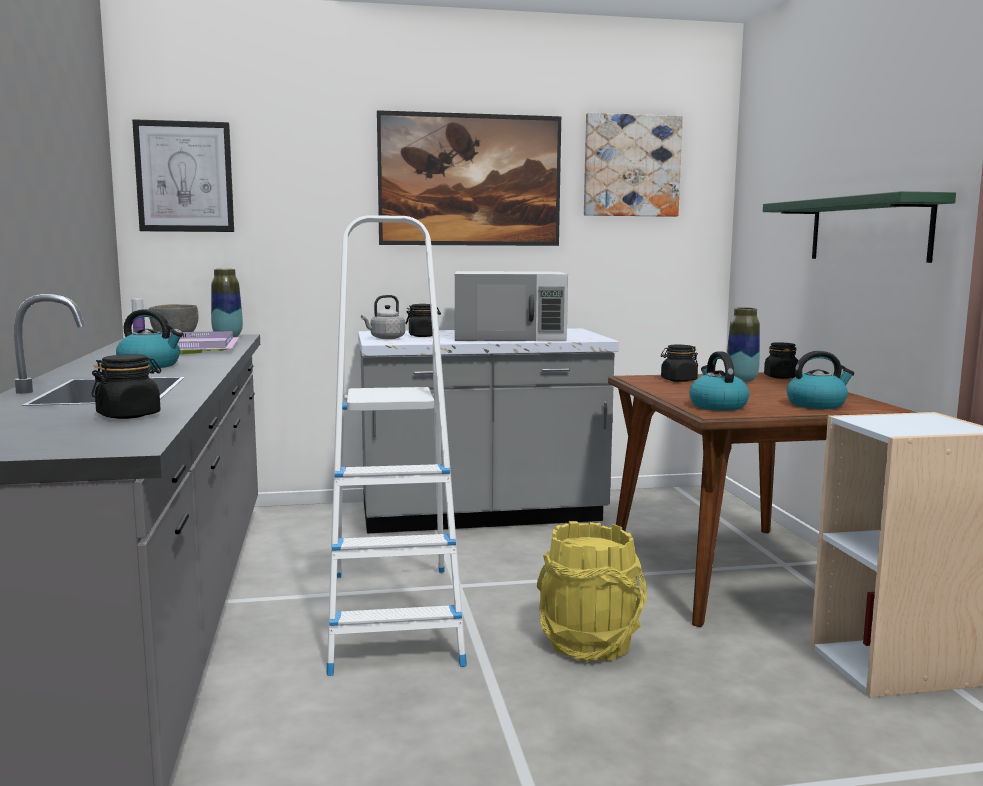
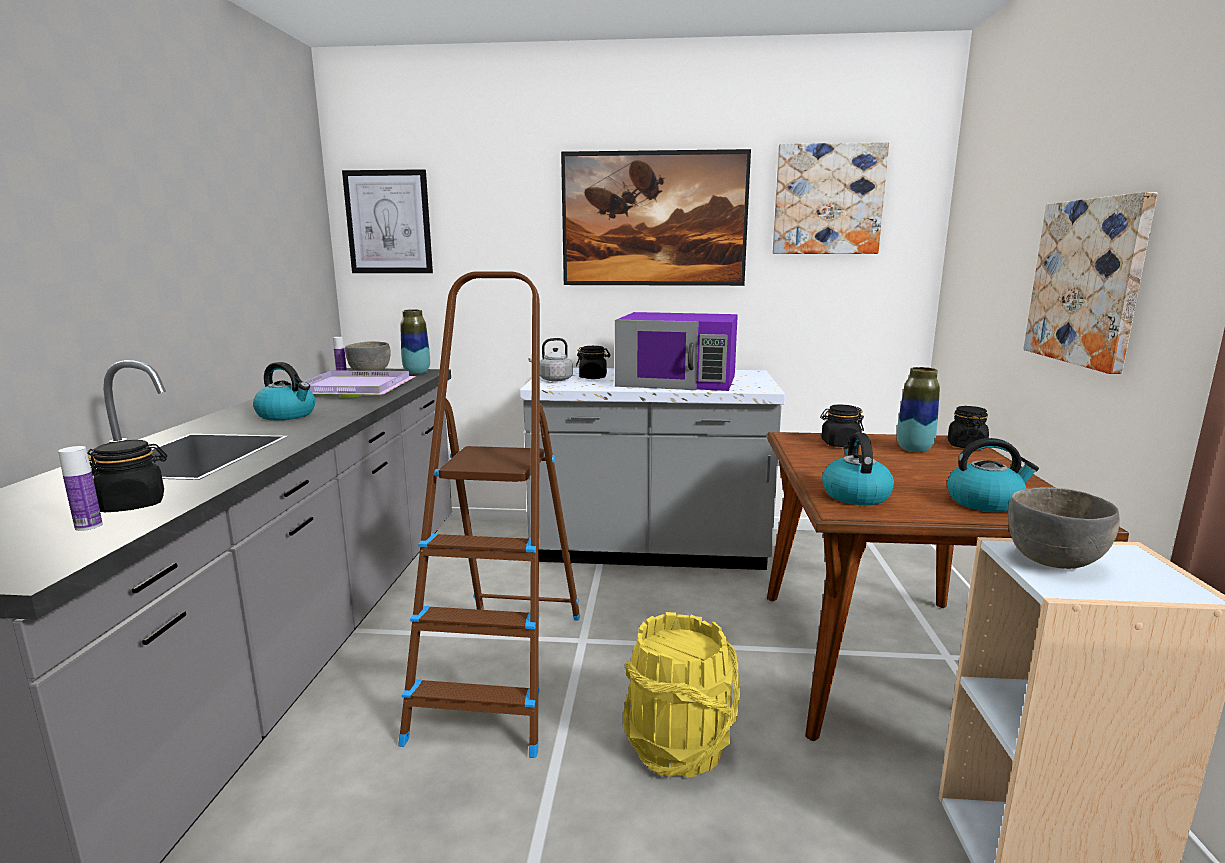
camera: 15 degrees right, 5 degrees up
white step ladder [326,215,467,676] -> brown step ladder [398,271,580,758]
white microwave [455,271,568,341] -> purple microwave [615,312,738,391]
green shelf [763,191,956,263] -> picture [1023,192,1158,374]
none -> bottle [58,446,103,531]
none -> grey bowl [1008,487,1120,569]

